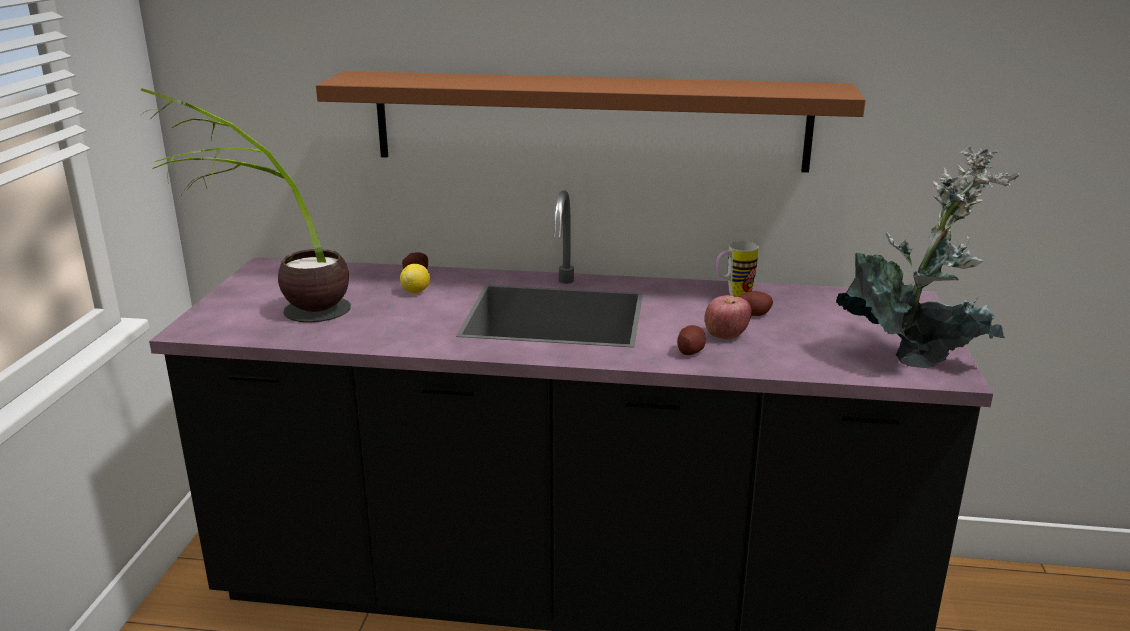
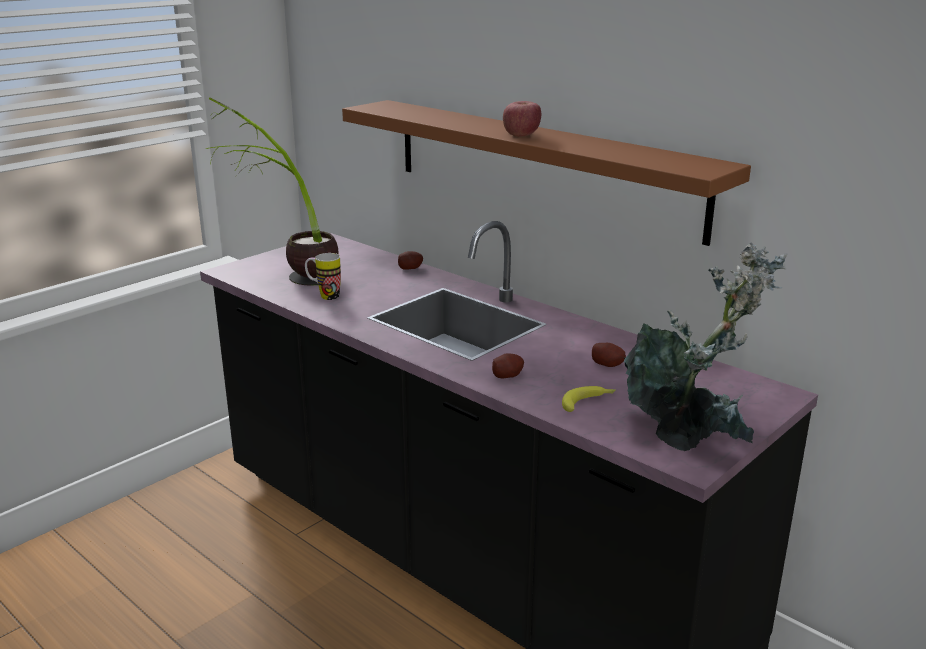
camera: 35 degrees right, 0 degrees up
lemon [400,264,430,293] -> none
apple [705,295,751,340] -> apple moved to [503,101,541,137]
mug [716,241,759,297] -> mug moved to [305,253,341,300]
none -> banana [562,386,616,412]

